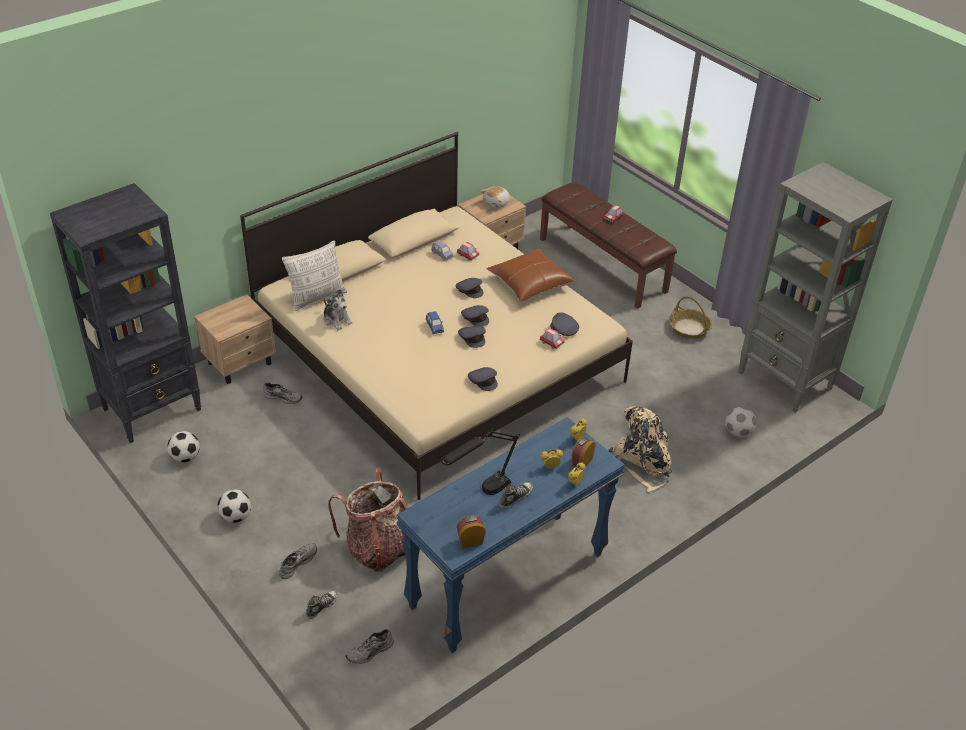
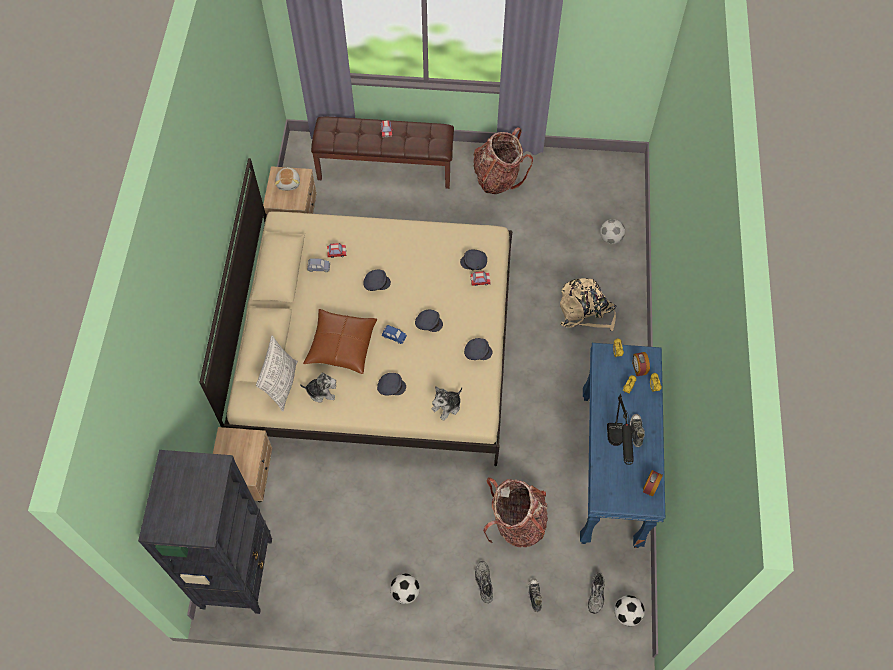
camera: 45 degrees left, 20 degrees up
football [167,431,200,463] -> football moved to [614,595,645,626]
grey shoe [263,382,302,404] -> none
grey cap [461,305,489,327] -> grey cap moved to [377,373,406,395]
brown pillow [486,249,575,302] -> brown pillow moved to [303,309,377,374]
basket [669,296,712,339] -> backpack [473,127,533,194]
grey bookcase [738,162,893,412] -> none
none -> plush toy [432,386,462,421]

